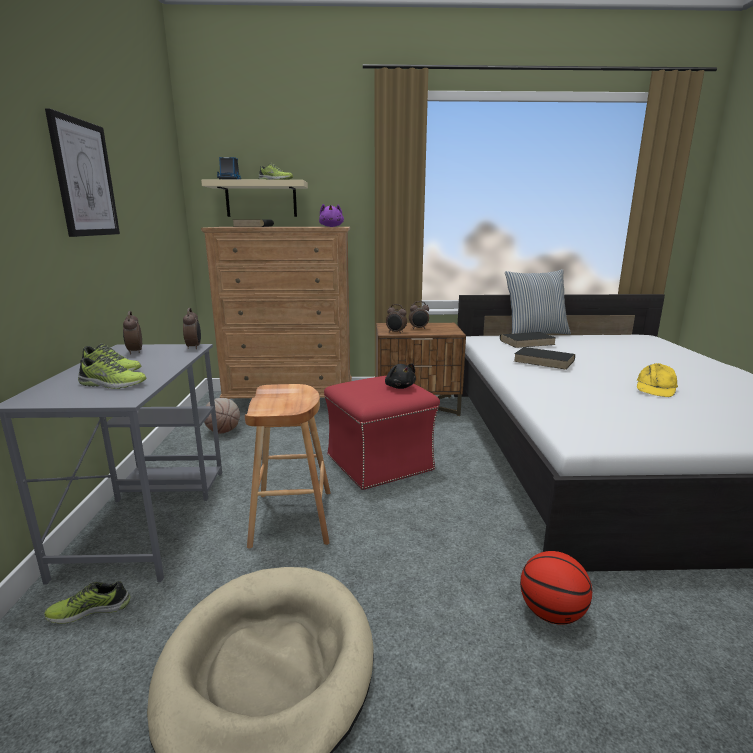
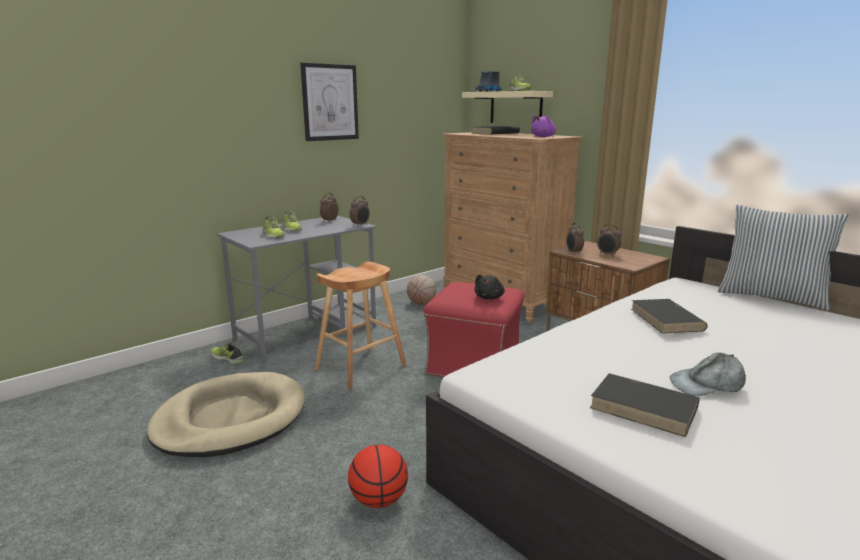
camera: 50 degrees right, 0 degrees up
black book [500,332,556,348] -> black book moved to [590,373,700,437]
yellow cap [637,363,678,397] -> grey cap [670,352,746,396]

